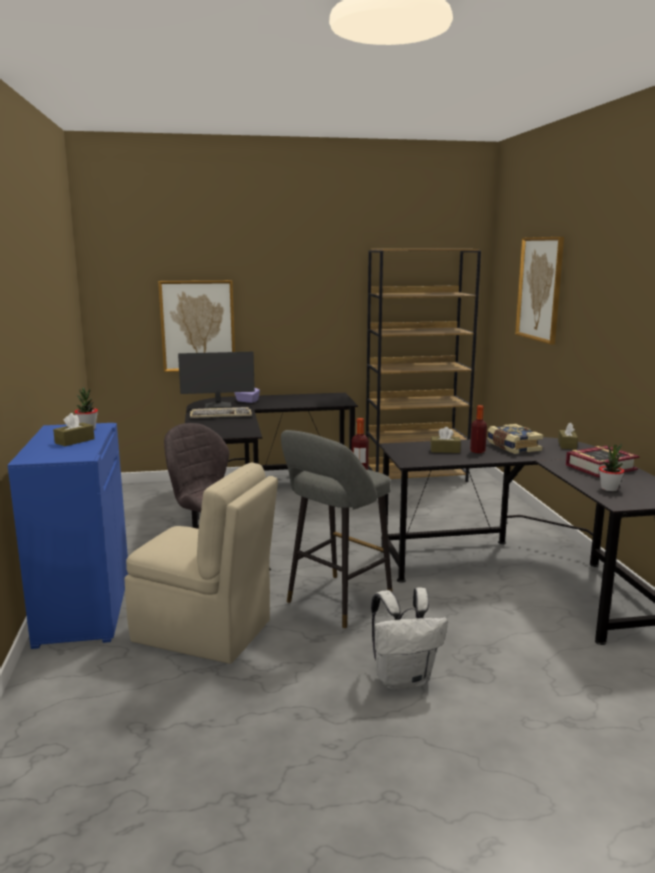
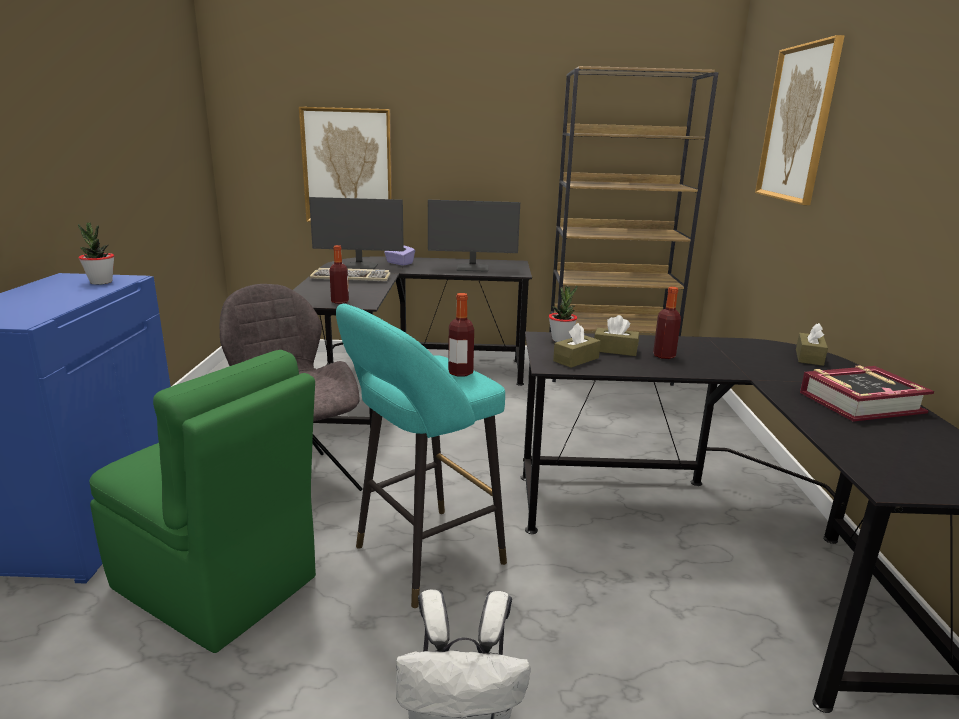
camera: 10 degrees right, 5 degrees up
brown tissue box [53,413,95,446] -> brown tissue box moved to [553,323,601,368]
beige chair [124,463,278,664] -> green chair [89,350,316,653]
grey stool [281,430,393,628] -> turquoise stool [336,304,507,608]
book [487,424,543,454] -> none
potted plant [599,443,624,491] -> potted plant moved to [549,286,577,342]
none -> bottle [329,245,349,304]
none -> monitor [428,200,520,272]

